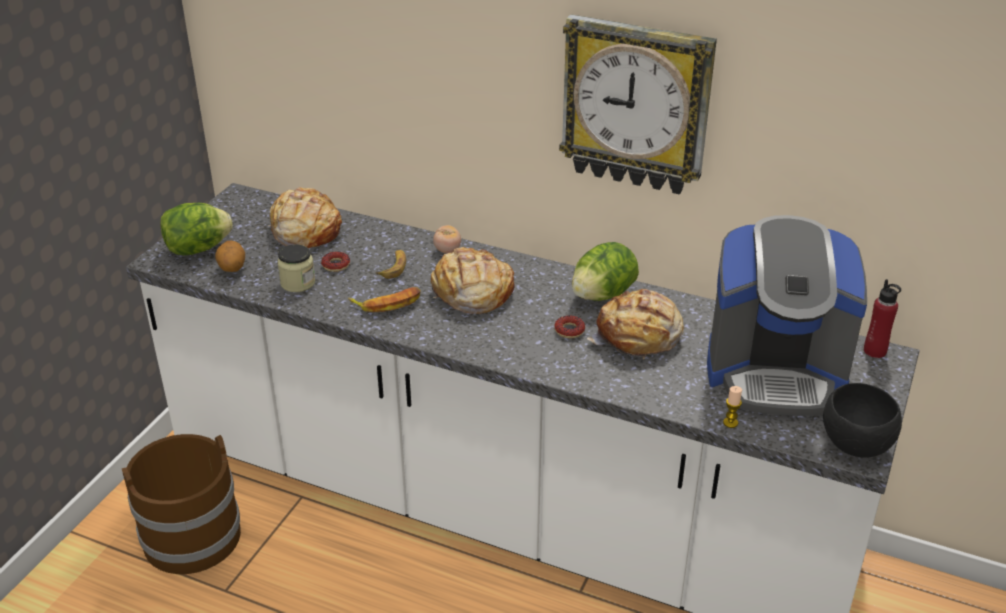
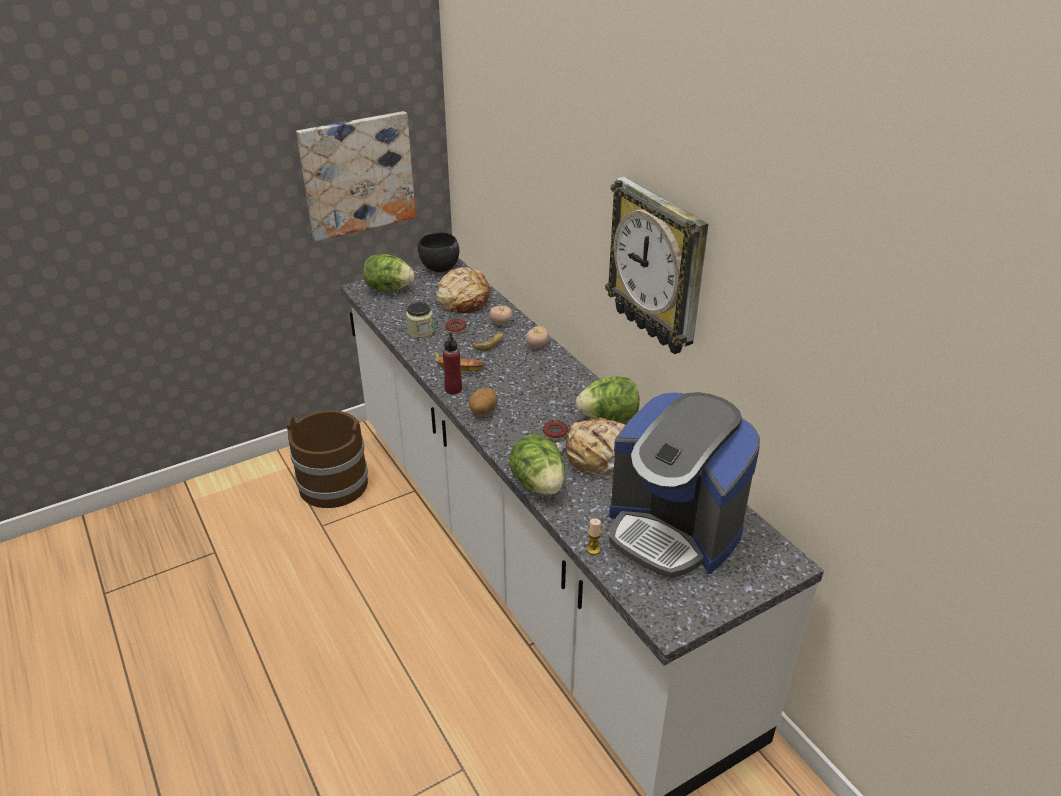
camera: 35 degrees right, 0 degrees up
potato [215,240,245,272] -> potato moved to [469,387,498,415]
bread [431,247,515,314] -> none
black bowl [823,383,902,458] -> black bowl moved to [418,232,459,272]
red bottle [864,279,901,358] -> red bottle moved to [442,333,462,395]
none -> picture [296,111,416,241]
none -> tomato [489,306,512,325]
none -> lettuce [509,434,565,495]

